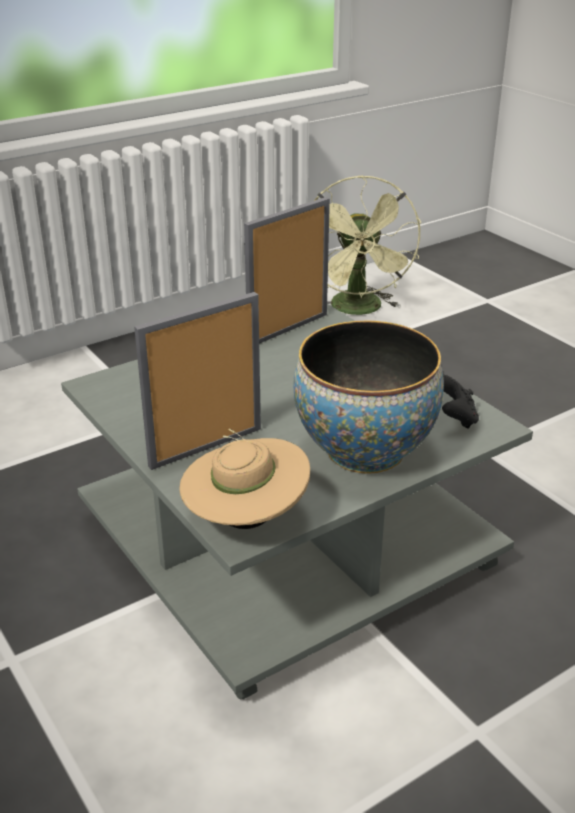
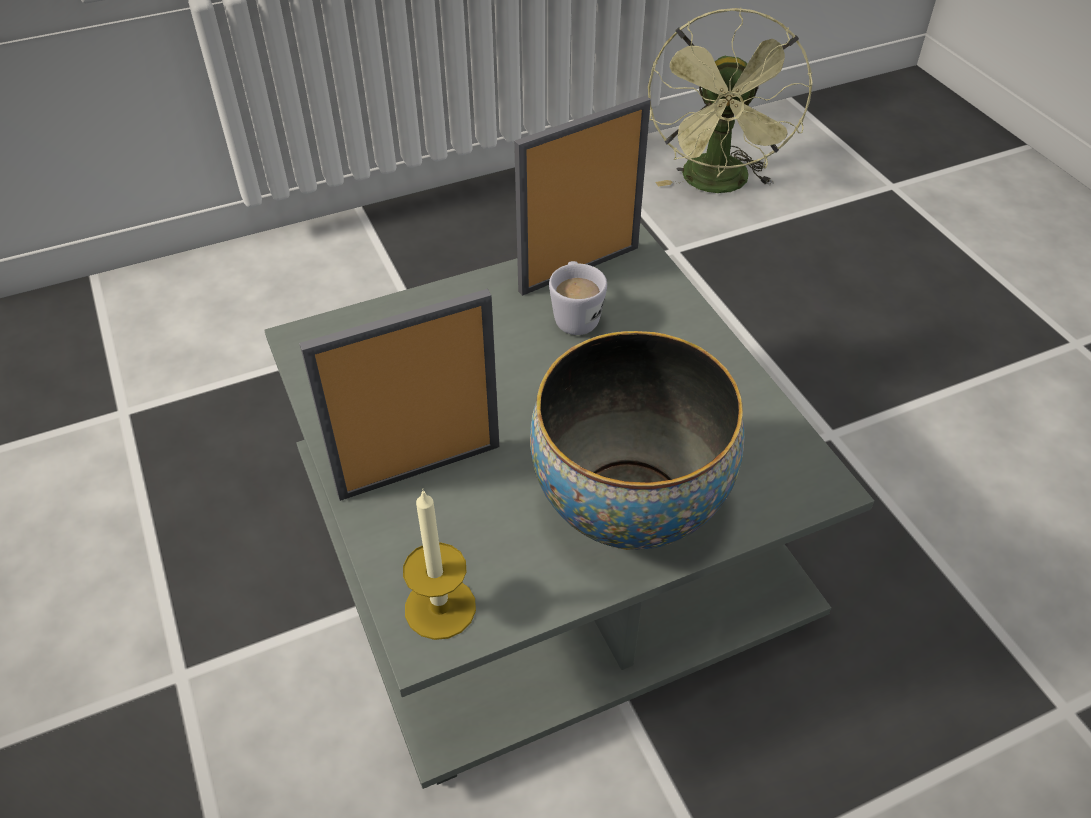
camera: 10 degrees right, 15 degrees up
beige hat [179,428,310,529] -> candle [403,489,476,640]
black game controller [442,375,479,429] -> none
none -> white mug [549,261,607,335]

